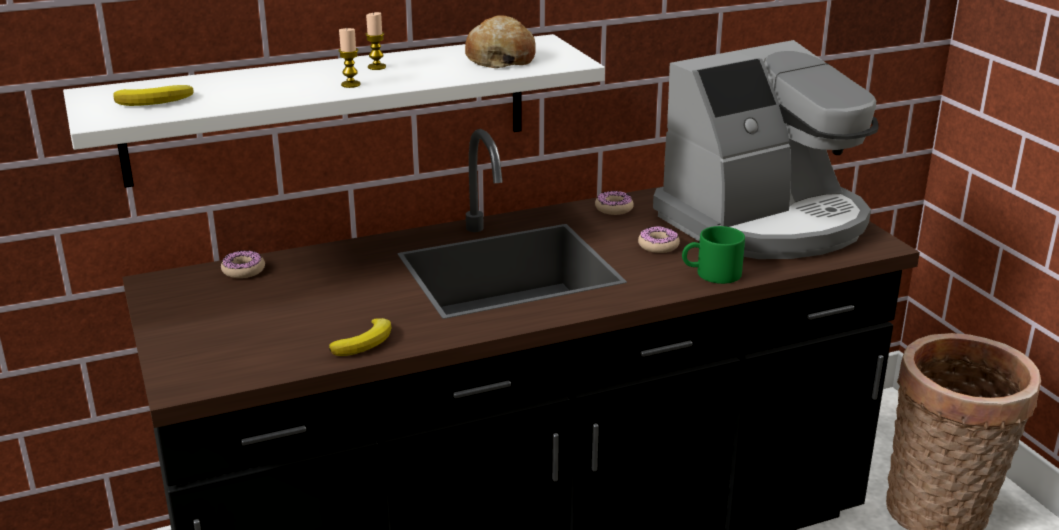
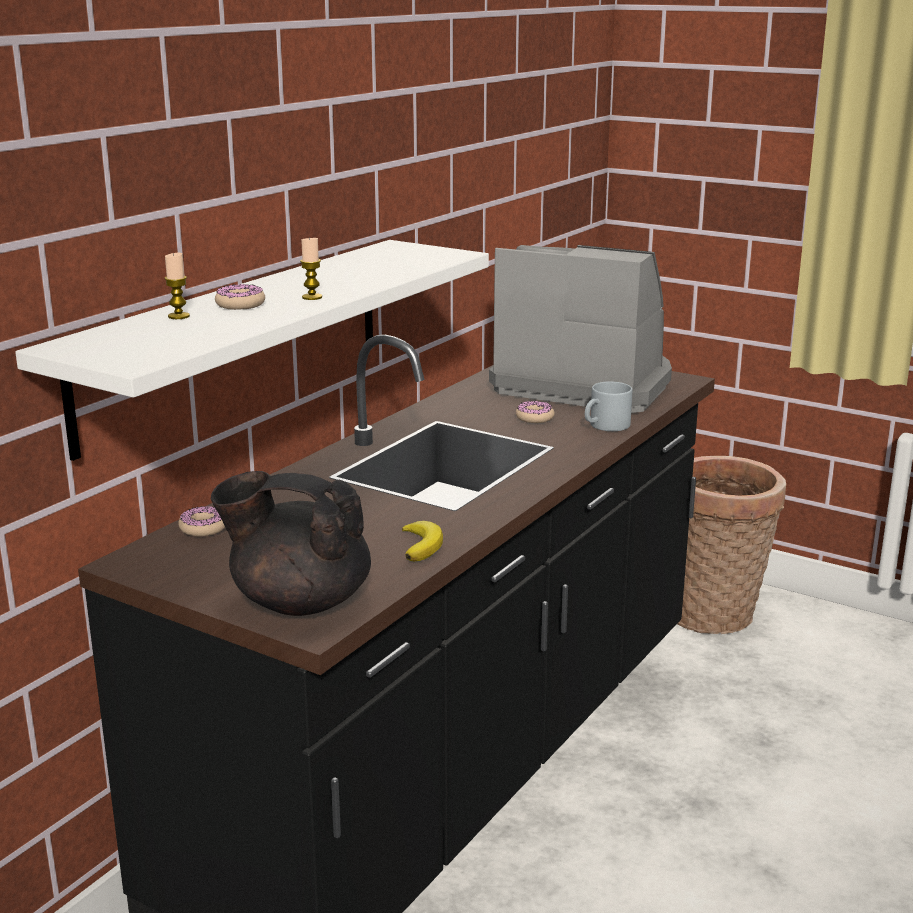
camera: 35 degrees left, 5 degrees down
banana [114,85,194,106] -> none
candle [366,12,386,70] -> candle moved to [164,253,190,319]
bread [465,15,536,68] -> none
donut [595,191,634,215] -> donut moved to [215,284,265,310]
coffee machine [653,40,879,259] -> coffee machine turned 90 degrees counterclockwise [489,245,672,413]
green mug [682,226,745,284] -> grey mug [585,381,632,431]
none -> black teapot [210,471,371,616]

